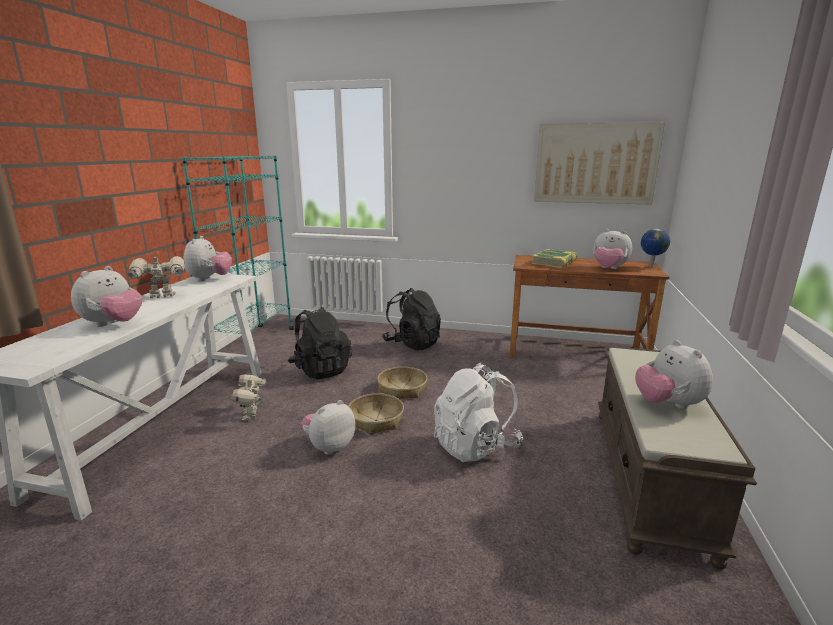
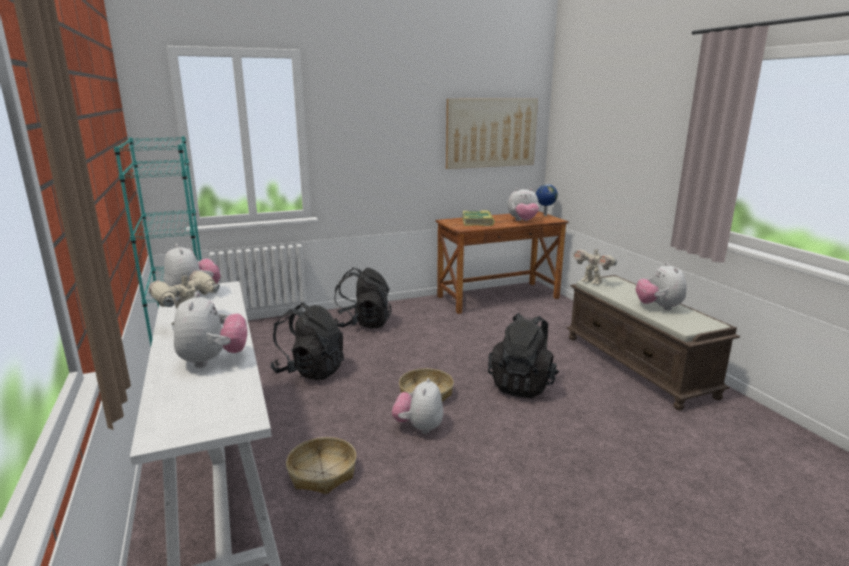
camera: 35 degrees left, 0 degrees up
toy robot [232,374,266,420] -> toy robot moved to [573,247,617,284]
basket [377,367,427,399] -> basket moved to [286,437,357,494]
white backpack [434,363,523,462] -> black backpack [488,313,559,398]
plush toy [635,340,713,409] -> plush toy turned 45 degrees clockwise [636,262,687,310]

